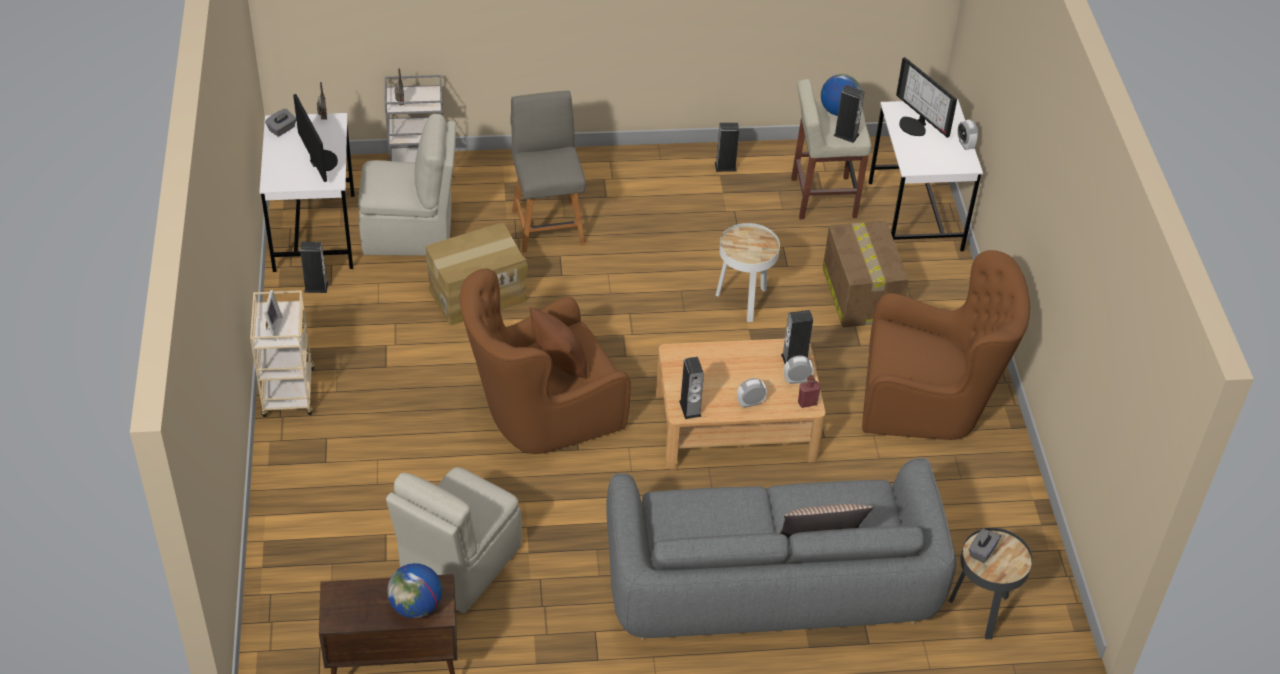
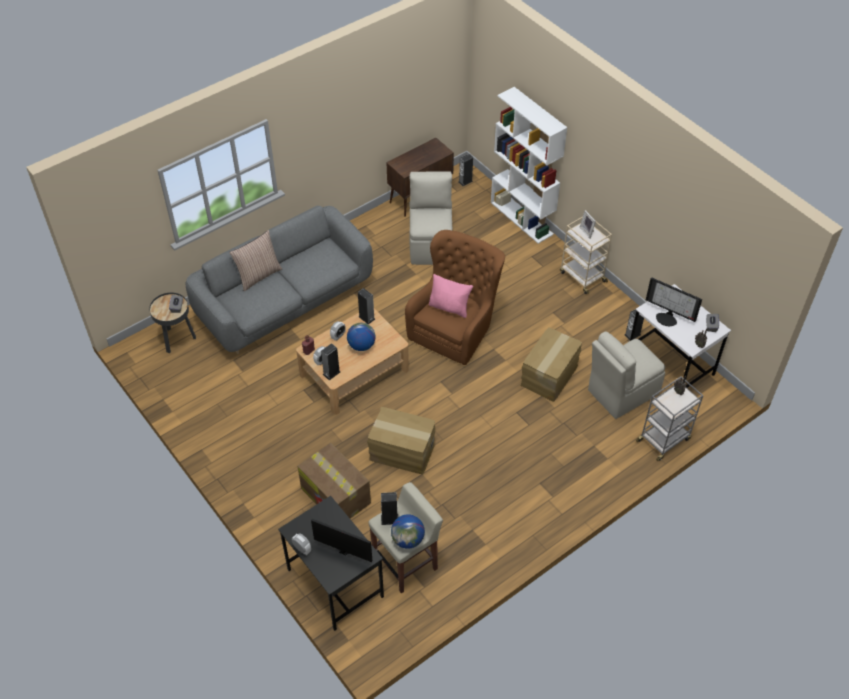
camera: 150 degrees right, 5 degrees up
globe [387,563,442,618] -> globe moved to [347,323,375,351]
grey chair [510,91,586,252] -> none
brown pillow [529,307,587,379] -> pink pillow [429,274,473,318]
speaker [715,123,739,172] -> speaker moved to [458,154,473,186]
white side table [715,223,780,322] -> cardboard box [367,407,435,474]
brown armchair [862,250,1030,440] -> none
white desk [869,99,983,251] -> black desk [278,496,384,631]
none -> white bookcase [491,87,567,244]

